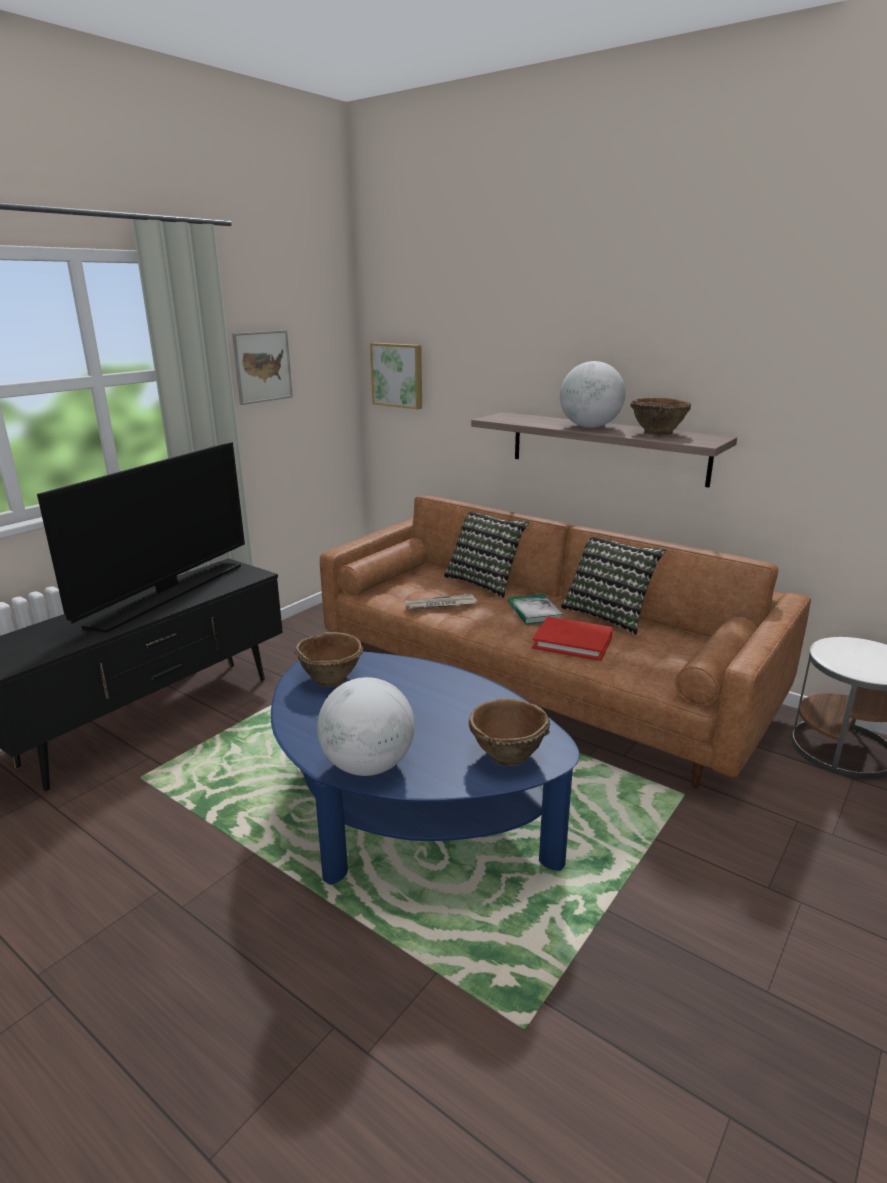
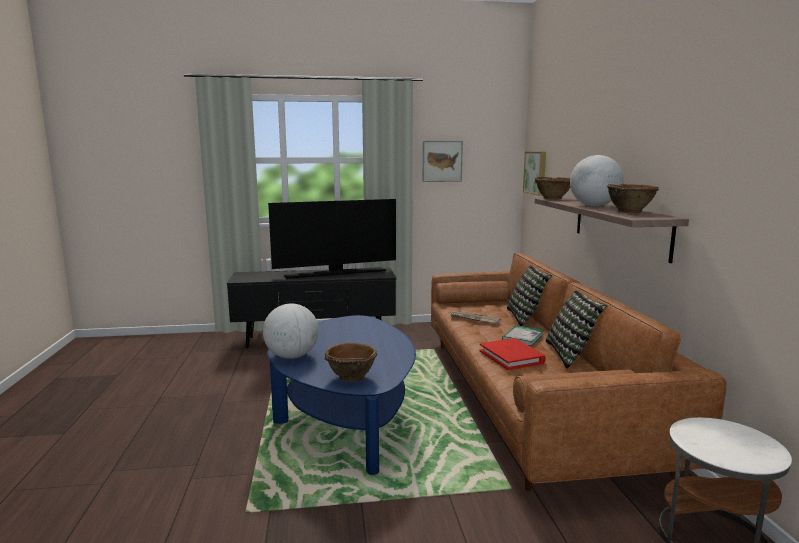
camera: 45 degrees right, 10 degrees down
brown bowl [294,632,363,687] -> brown bowl moved to [535,177,570,200]

